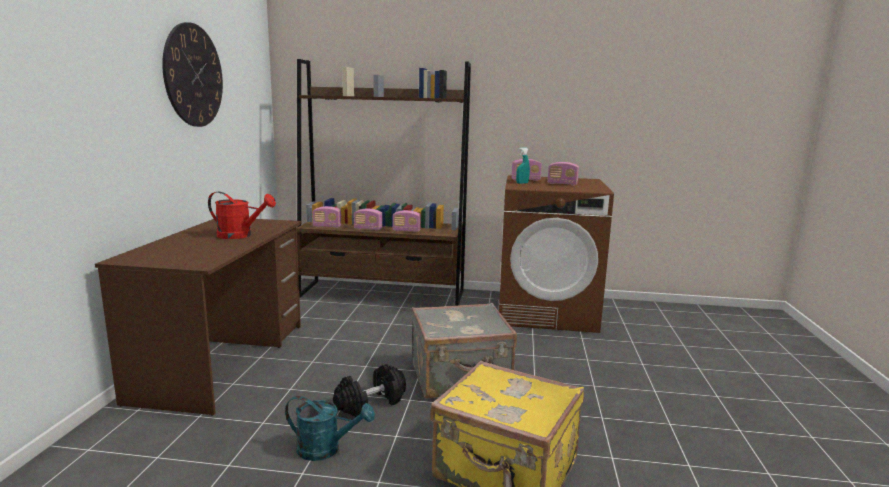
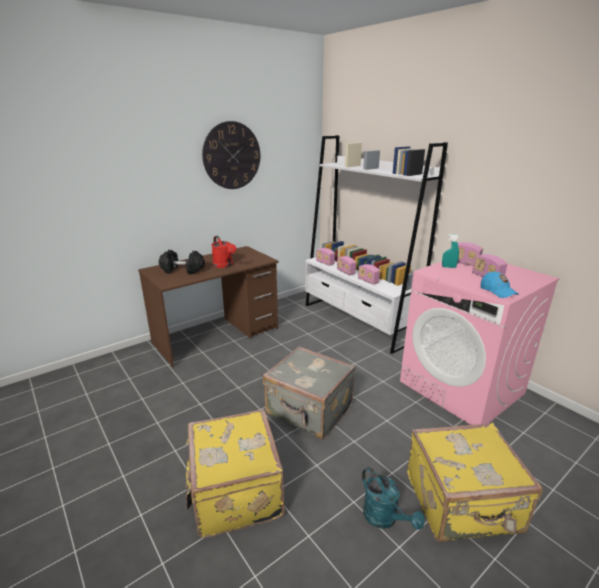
camera: 45 degrees right, 10 degrees up
turquoise watering can [285,396,375,461] -> turquoise watering can moved to [362,467,425,530]
brown bookcase [296,59,471,306] -> white bookcase [305,135,448,354]
black dumbbell [333,364,406,417] -> black dumbbell moved to [159,250,205,274]
brown washing machine [499,176,614,333] -> pink washing machine [400,262,559,425]
none -> yellow suitcase [407,423,543,542]
none -> blue cap [481,271,519,298]

